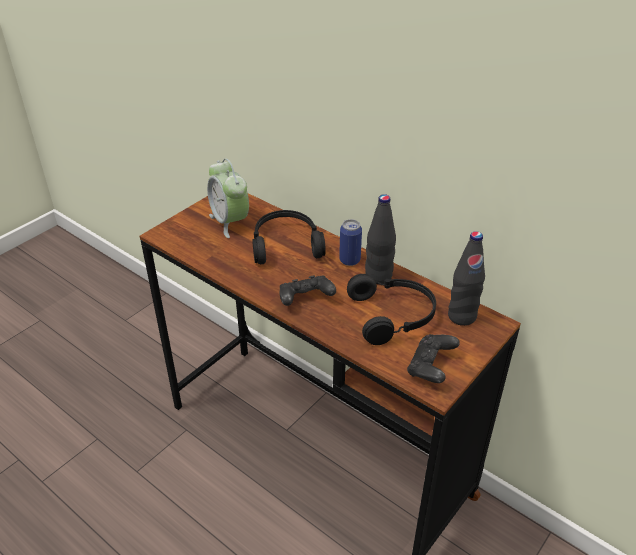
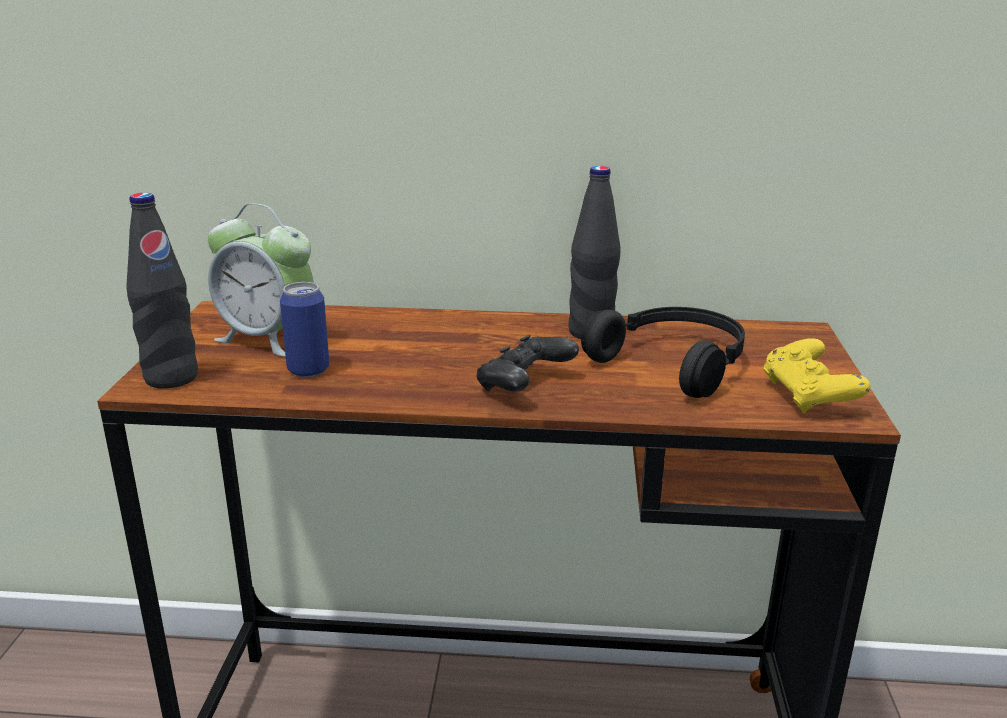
camera: 35 degrees left, 15 degrees down
black headphones [252,210,326,264] -> none
can [339,219,362,266] -> can moved to [280,282,329,377]
black game controller [407,334,460,383] -> yellow game controller [764,338,870,414]
black bottle [448,231,485,326] -> black bottle moved to [126,193,198,389]

